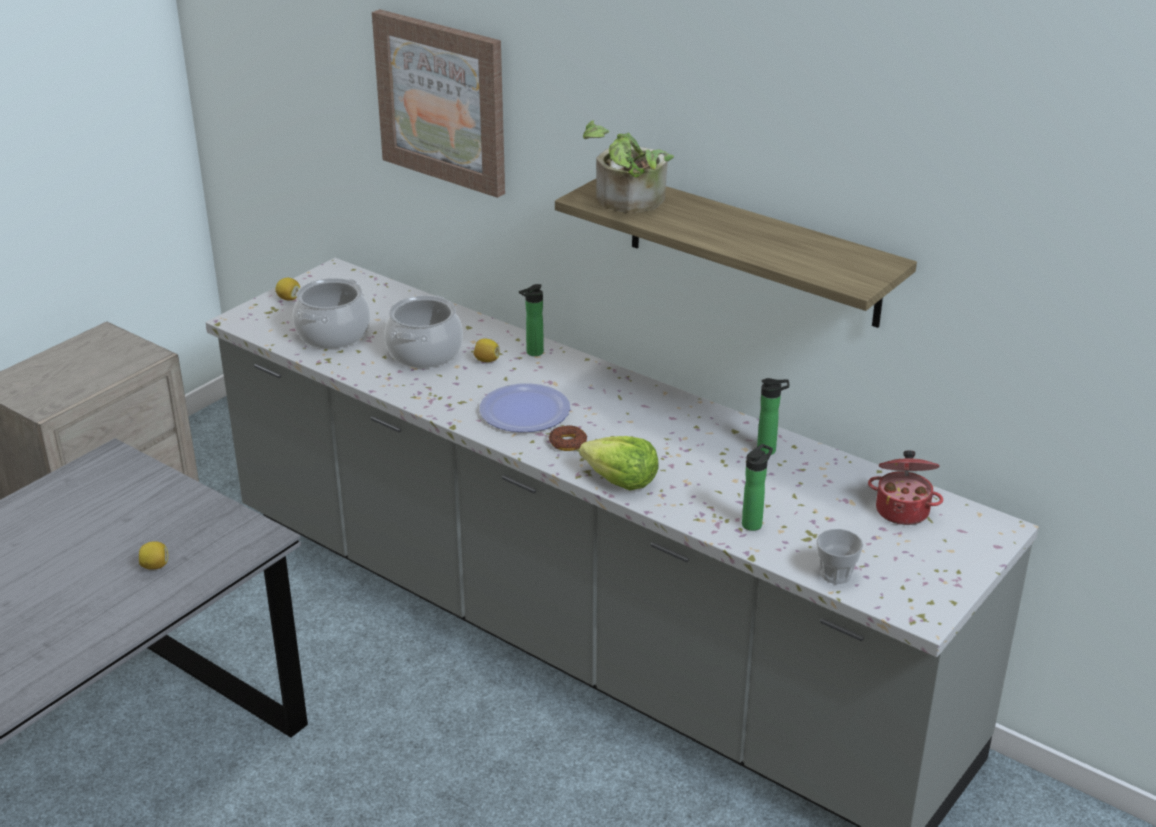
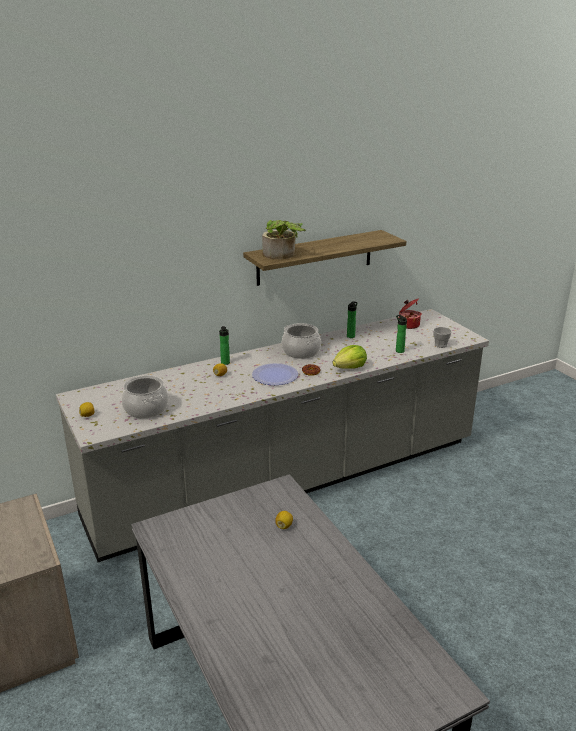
camera: 65 degrees left, 5 degrees down
picture [372,9,505,198] -> none
cooking pot [385,295,463,368] -> cooking pot moved to [282,323,321,359]

